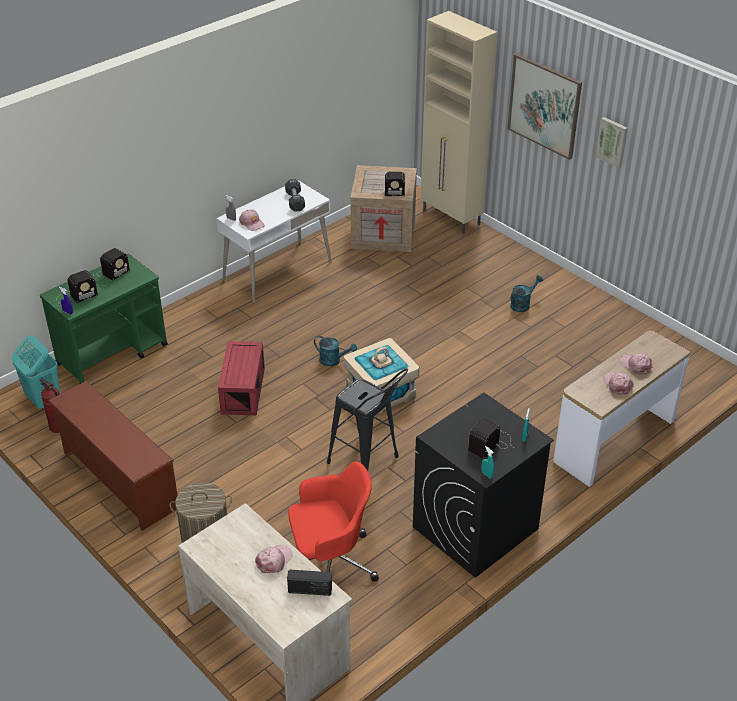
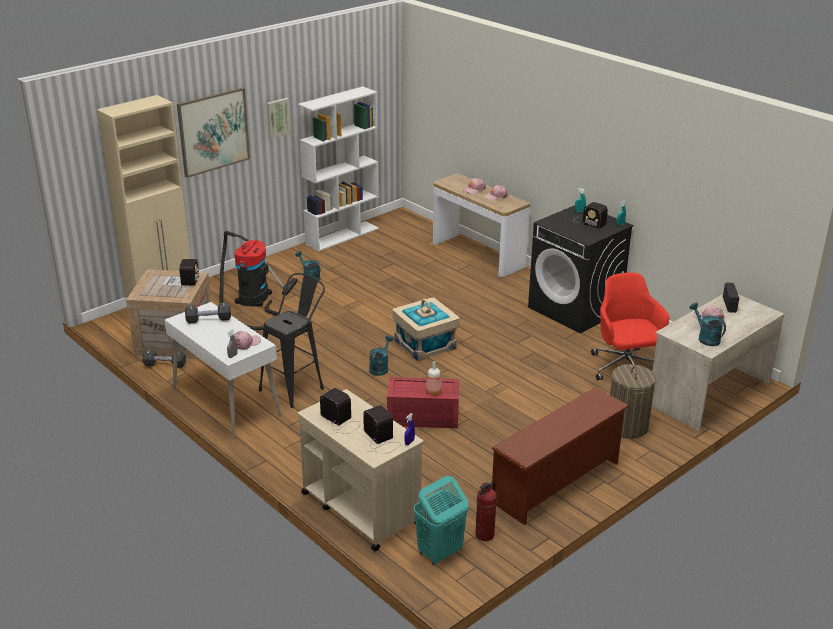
camera: 90 degrees left, 10 degrees down
green cart [40,254,168,384] -> beige cart [298,389,424,551]
black stool [327,368,408,471] -> black stool moved to [259,273,325,408]
none -> black dumbbell [142,350,186,368]
none -> vacuum cleaner [219,231,298,330]
none -> white bookcase [298,86,379,252]
none -> bottle [425,361,443,395]
none -> turquoise watering can [689,303,726,346]

